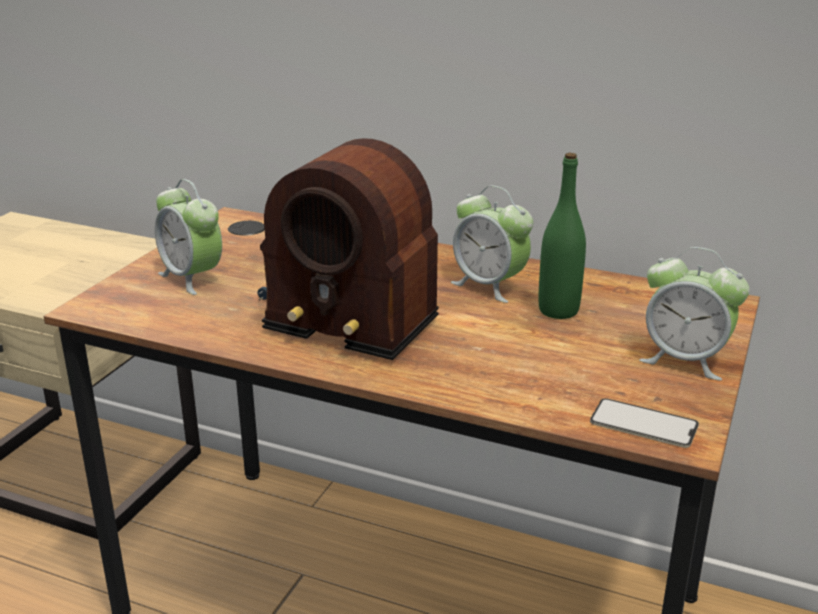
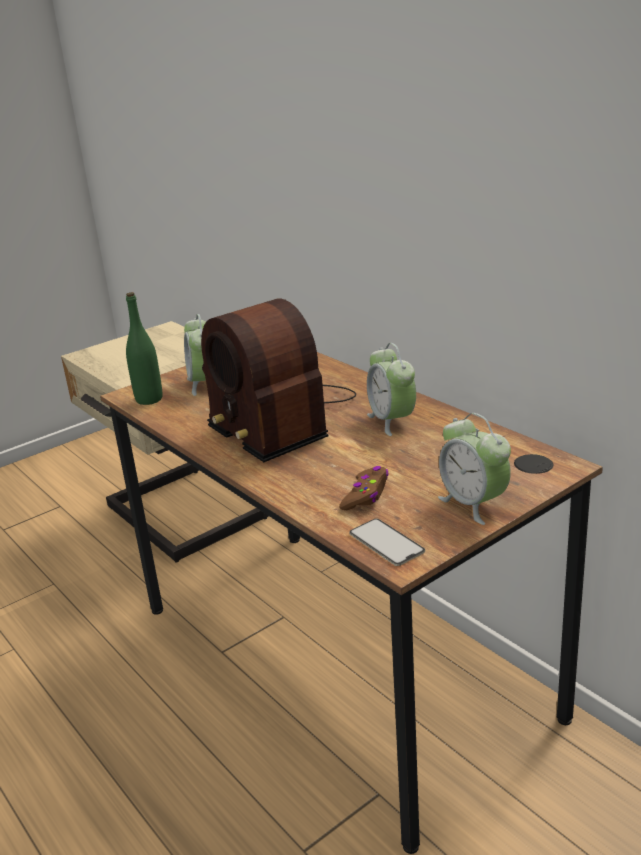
camera: 30 degrees right, 0 degrees up
green bottle [539,153,586,319] -> green bottle moved to [126,292,162,405]
none -> brown game controller [339,466,388,510]

